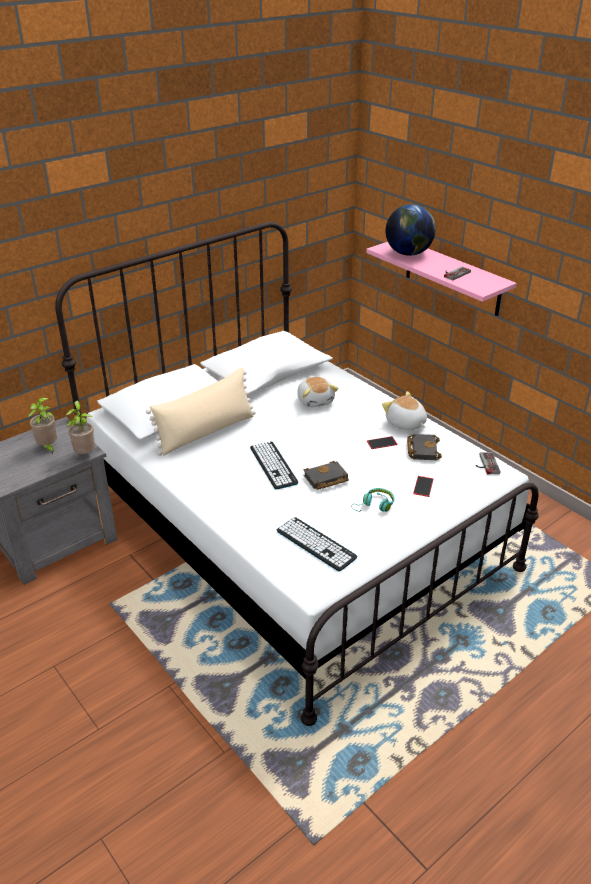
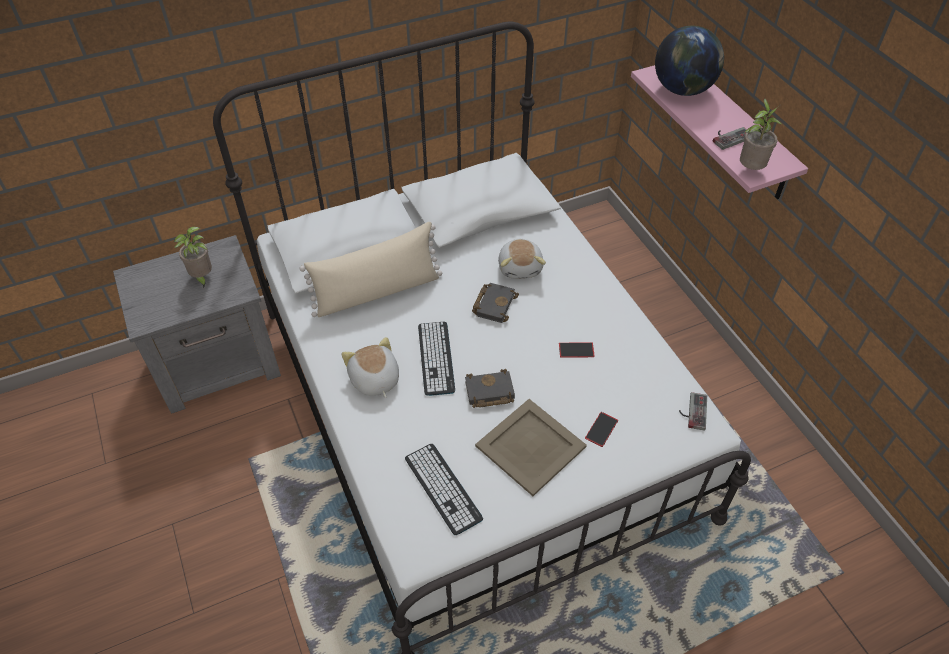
camera: 15 degrees right, 15 degrees up
potted plant [66,401,95,454] -> potted plant moved to [740,99,781,170]
turquoise headphones [351,488,394,512] -> beige tray [475,399,587,496]
plush toy [382,391,427,430] -> plush toy moved to [342,337,399,398]
black book [407,434,442,460] -> black book moved to [472,283,519,323]

